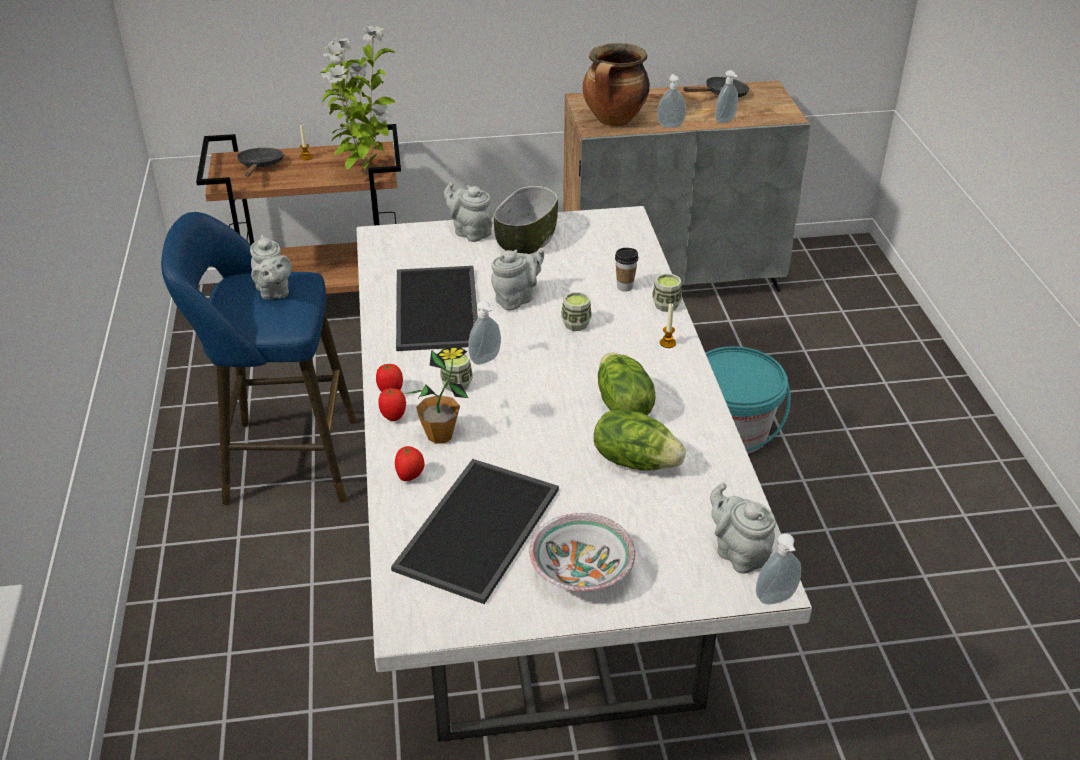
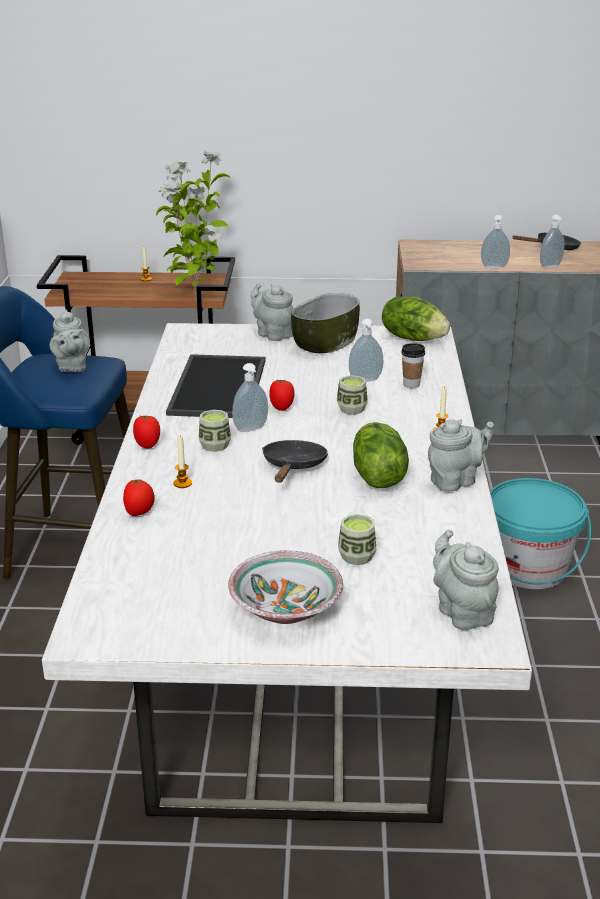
camera: 10 degrees right, 10 degrees down
black frying pan [237,148,284,177] -> black frying pan moved to [262,440,328,483]
tomato [378,388,406,421] -> tomato moved to [269,379,295,411]
tray [391,459,559,604] -> none
potted plant [404,347,468,444] -> candle [173,435,192,488]
grey teapot [491,248,544,310] -> grey teapot moved to [428,419,494,492]
cooking pot [583,43,650,127] -> none
lettuce [594,410,686,471] -> lettuce moved to [382,296,450,341]
cup [652,273,682,312] -> cup moved to [338,514,376,565]
soap dispenser [756,533,801,604] -> soap dispenser moved to [349,319,383,382]

